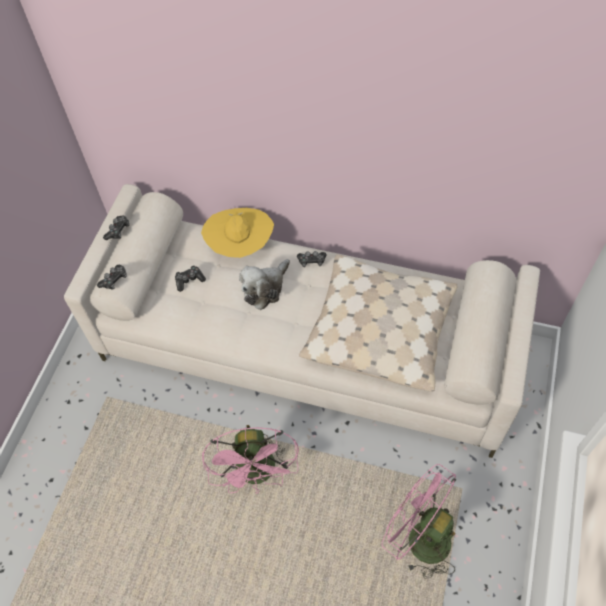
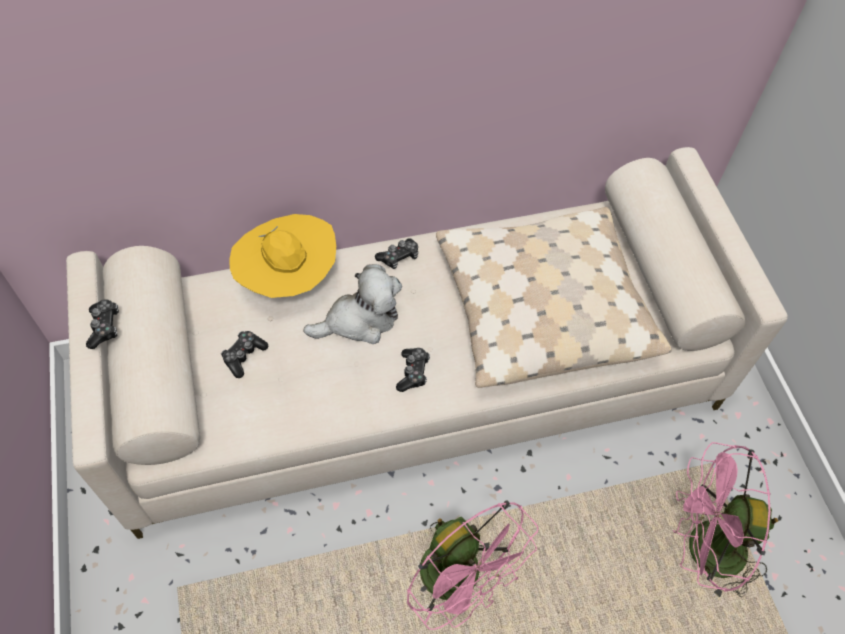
camera: 35 degrees left, 0 degrees up
game controller [97,265,127,289] -> game controller moved to [396,348,430,392]
plush toy [239,259,290,310] -> plush toy turned 120 degrees counterclockwise [303,264,402,344]

